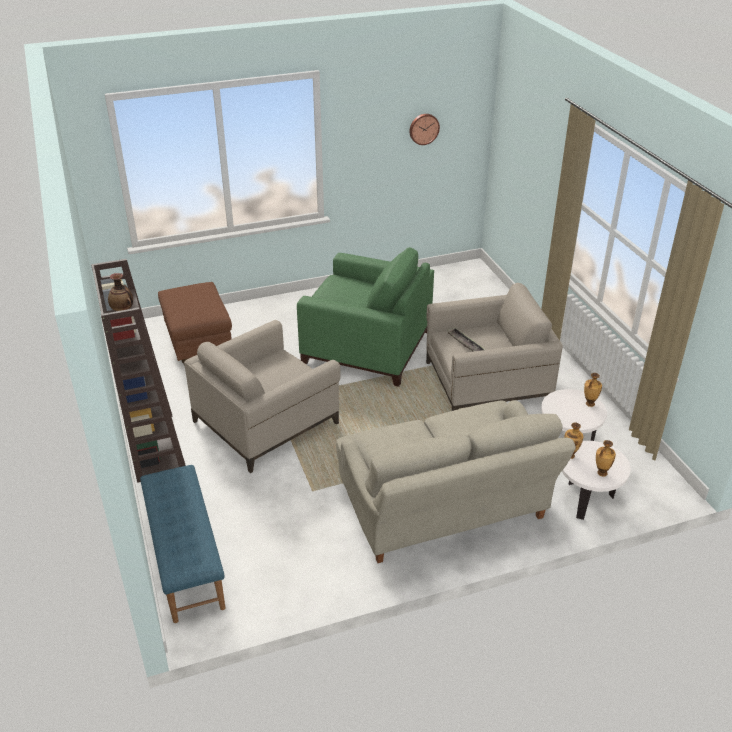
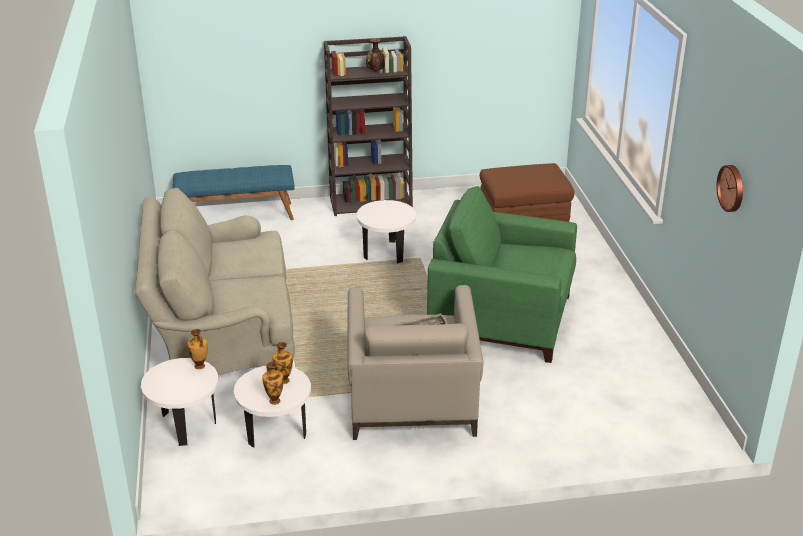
camera: 100 degrees right, 5 degrees down
beige armchair [184,320,340,473] -> white side table [356,200,416,263]
green armchair [297,247,434,387] -> green armchair turned 75 degrees clockwise [427,186,577,363]
vase [596,440,616,477] -> vase moved to [272,342,293,384]

